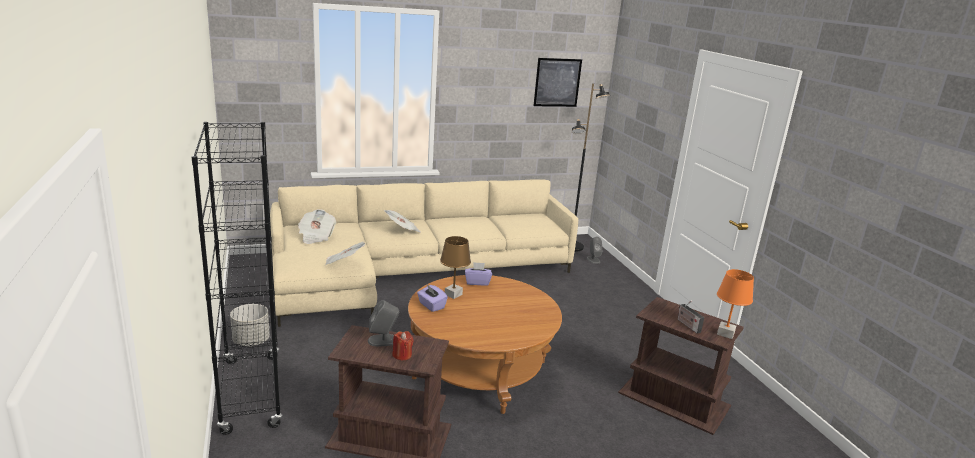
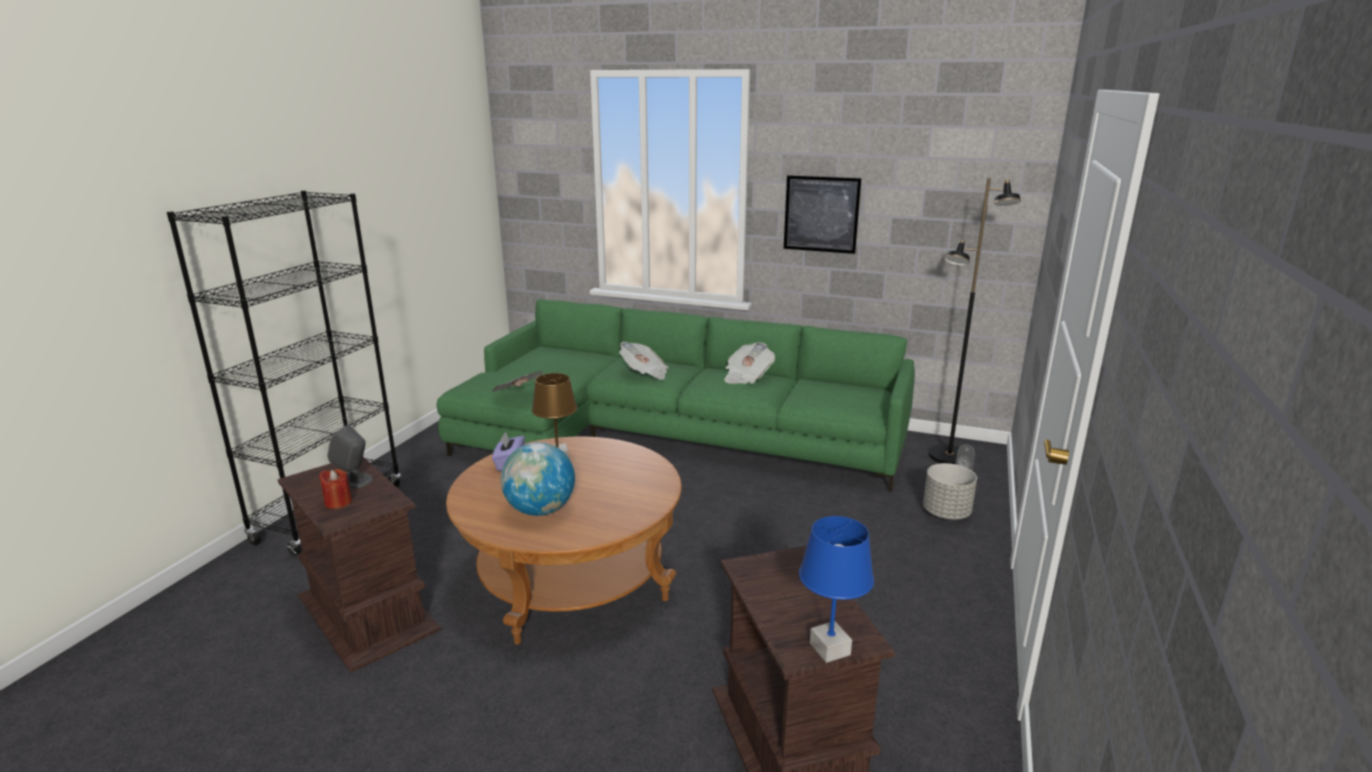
camera: 40 degrees right, 0 degrees up
grey planter [230,304,270,346] -> grey planter moved to [923,463,977,519]
beige sofa [270,179,578,327] -> green sofa [437,299,915,492]
newspaper [298,209,337,244] -> newspaper moved to [724,342,775,384]
purple tissue box [465,262,492,286] -> none
picture [533,58,582,107] -> picture moved to [784,175,861,254]
radio [678,301,704,333] -> none
orange table lamp [717,269,754,339] -> blue table lamp [799,516,874,663]
none -> globe [501,442,575,516]

